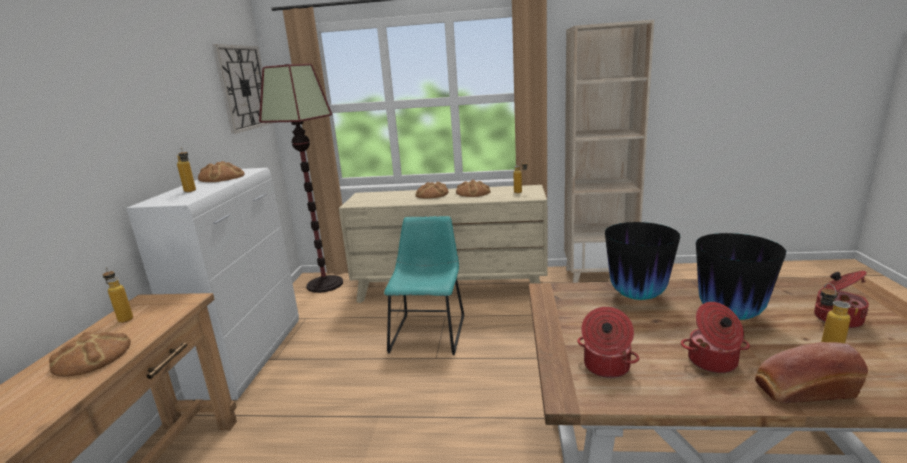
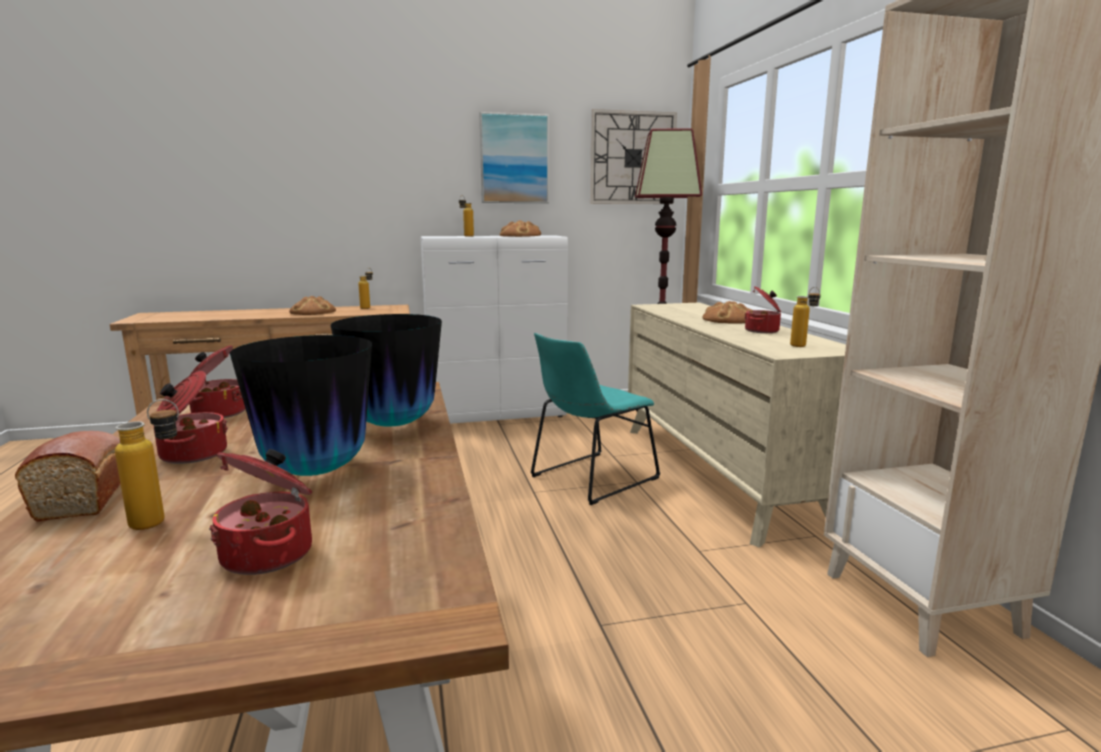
camera: 70 degrees right, 5 degrees down
turquoise chair [384,216,464,355] -> turquoise chair turned 150 degrees clockwise [531,333,660,505]
bread [456,179,490,197] -> cooking pot [745,286,781,333]
none -> picture [479,112,549,203]

